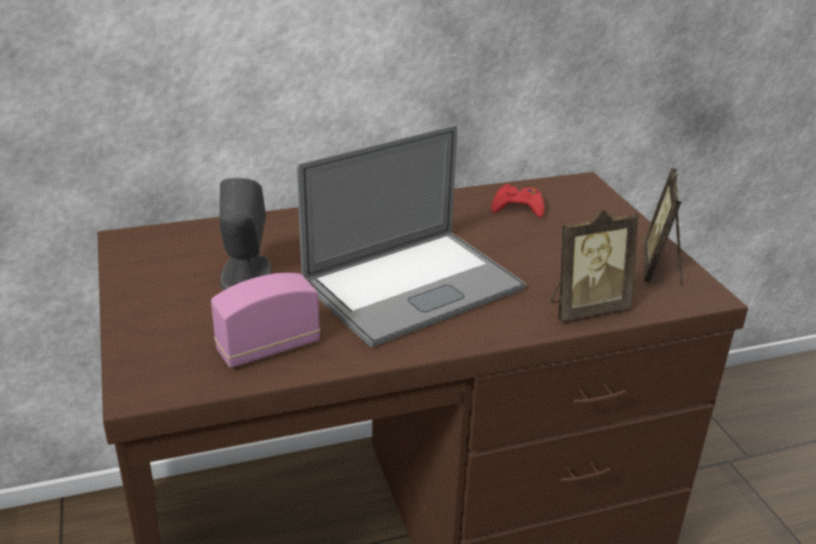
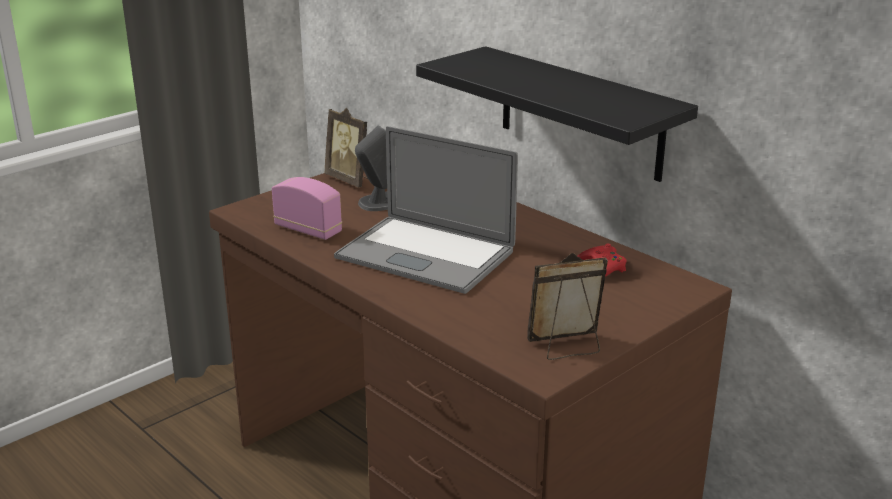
camera: 65 degrees right, 5 degrees down
picture frame [551,209,639,321] -> picture frame moved to [324,108,369,188]
none -> black shelf [416,46,698,182]

